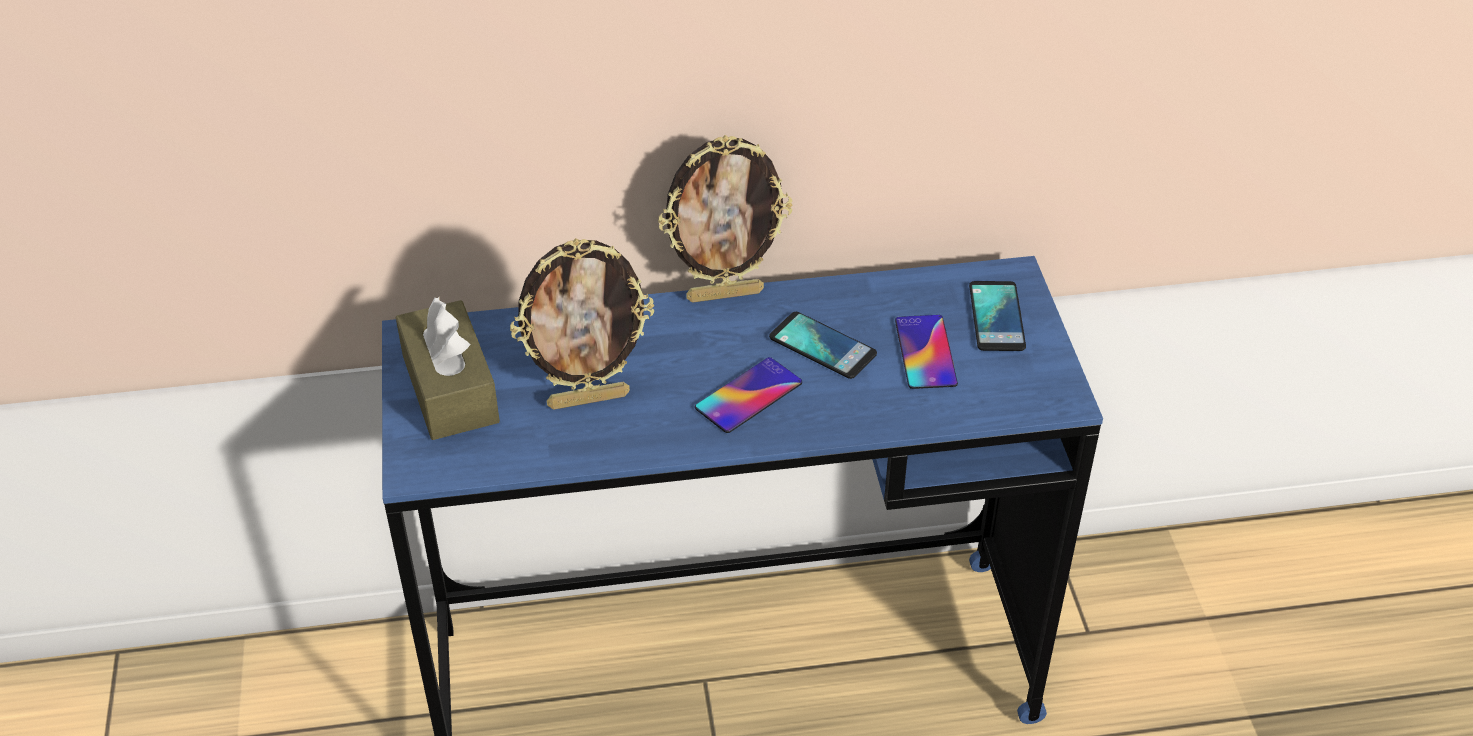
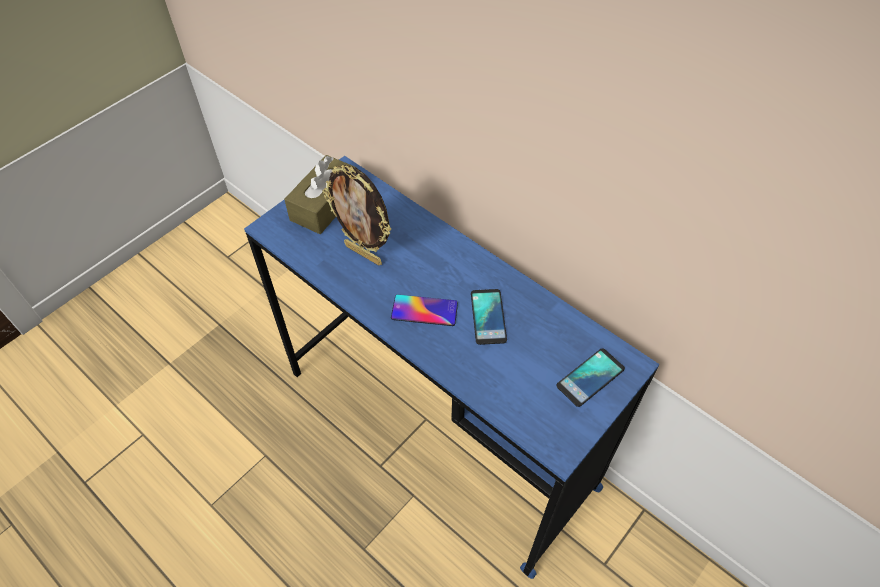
camera: 50 degrees right, 10 degrees up
picture frame [658,135,793,303] -> none
phone [895,315,958,389] -> none

